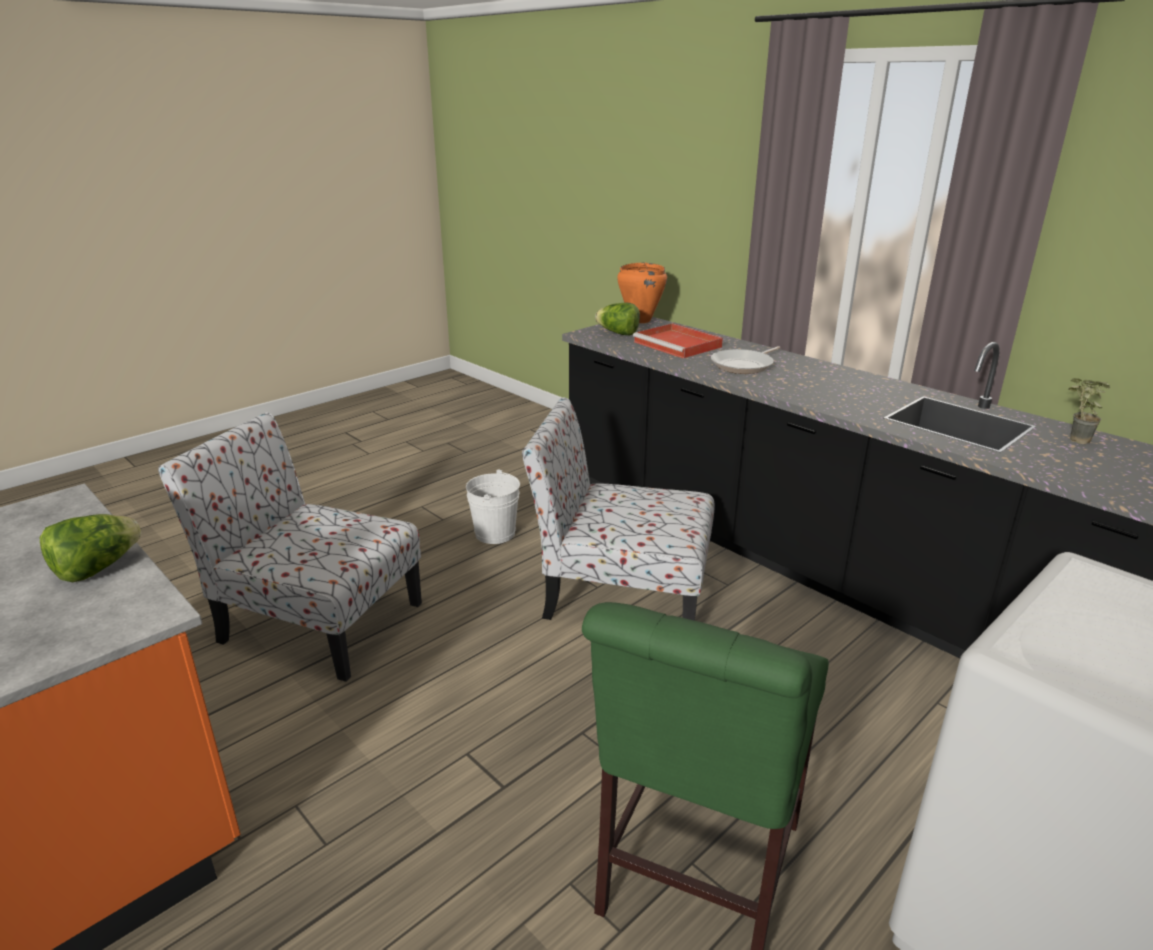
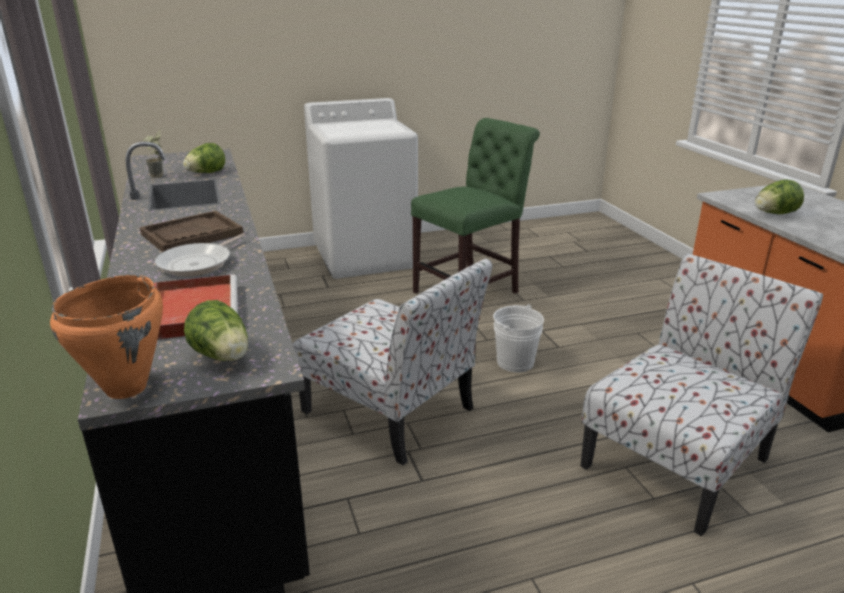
camera: 155 degrees left, 0 degrees up
chair [158,412,422,682] -> chair turned 90 degrees counterclockwise [581,254,823,536]
white bucket [466,469,520,544] -> white bucket moved to [493,304,544,372]
frying pan [711,346,780,374] -> frying pan turned 135 degrees clockwise [155,233,245,277]
none -> brown tray [140,211,243,252]
none -> lettuce [183,143,225,173]

